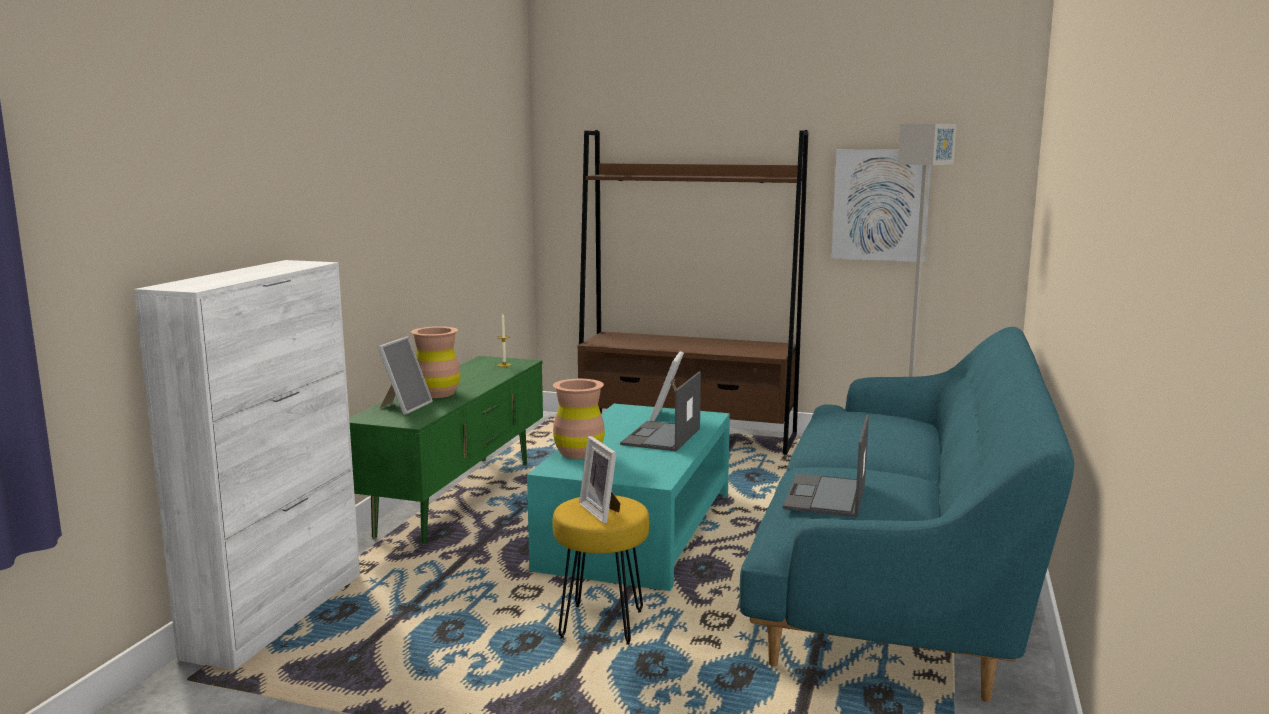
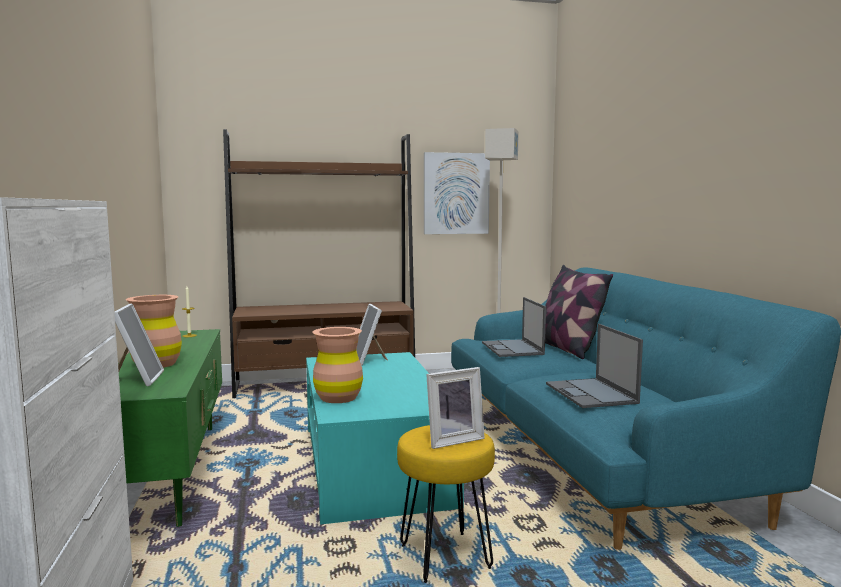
camera: 30 degrees left, 5 degrees down
picture frame [579,436,621,524] -> picture frame turned 60 degrees counterclockwise [426,367,485,449]
laptop [620,372,701,451] -> laptop moved to [482,297,546,357]
none -> pillow [545,265,613,359]

